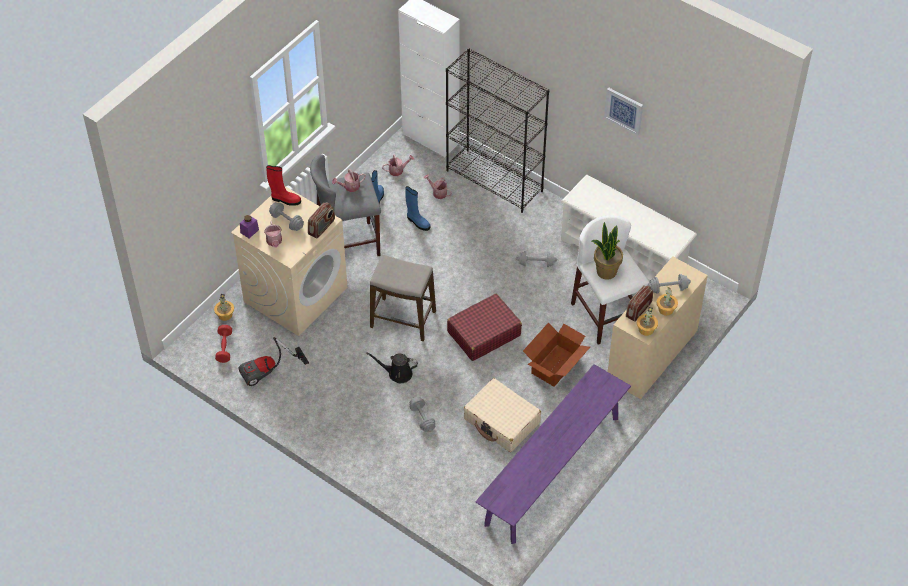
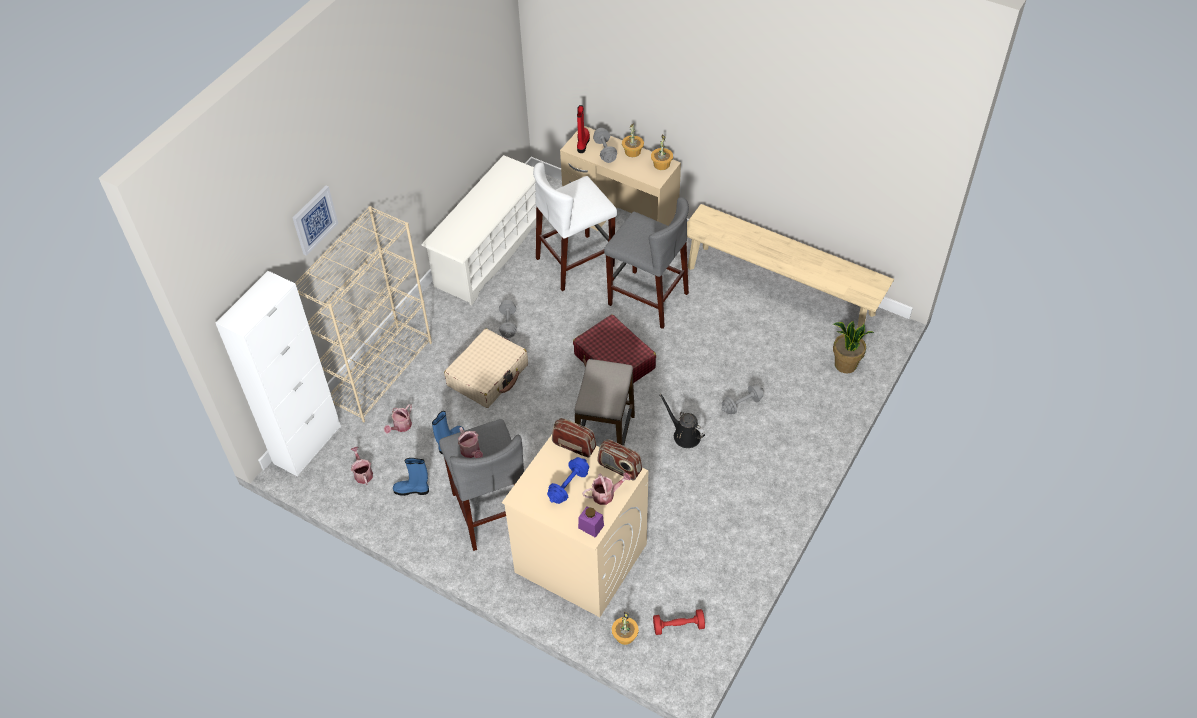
camera: 95 degrees left, 0 degrees up
vacuum cleaner [238,337,309,386] -> none
red boot [266,165,301,206] -> red boot moved to [577,105,590,153]
grey dumbbell [269,202,304,231] -> blue dumbbell [547,457,589,504]
black watering can [366,352,418,383] -> black watering can turned 135 degrees clockwise [659,394,705,448]
black bookcase [446,48,549,213] -> beige bookcase [295,206,432,422]
beige suitcase [463,378,541,452] -> beige suitcase moved to [444,328,528,408]
purple bench [475,364,631,544] -> beige bench [687,204,894,328]
cardboard box [523,322,590,387] -> grey stool [604,197,689,329]
potted plant [591,222,623,280] -> potted plant moved to [833,321,874,373]
picture [604,87,643,135] -> picture moved to [293,185,338,256]
radio [626,285,653,322] -> radio moved to [597,439,642,480]

